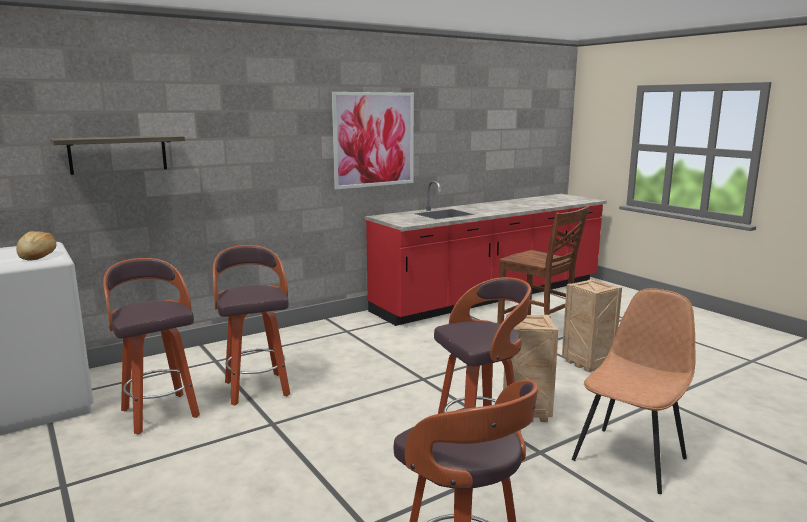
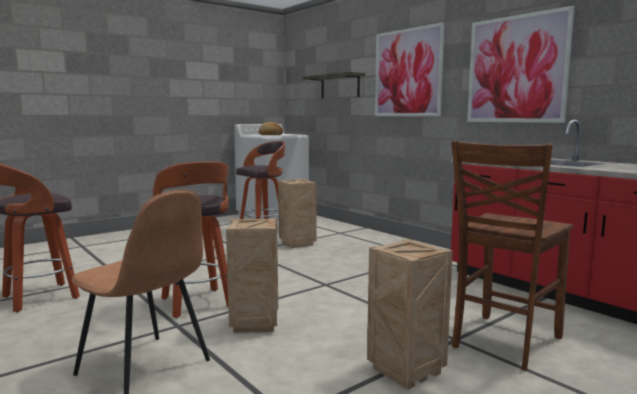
camera: 85 degrees right, 5 degrees down
stool [213,245,290,406] -> crate [278,179,317,248]
none -> picture [375,22,445,116]

